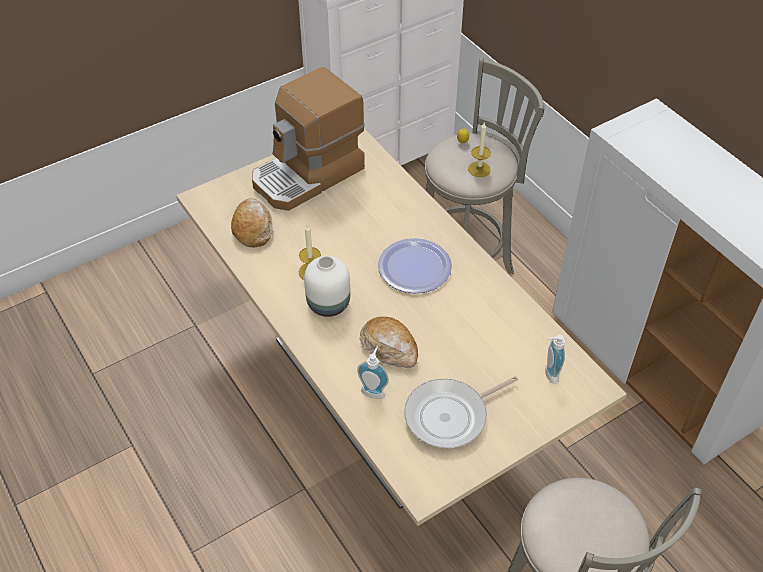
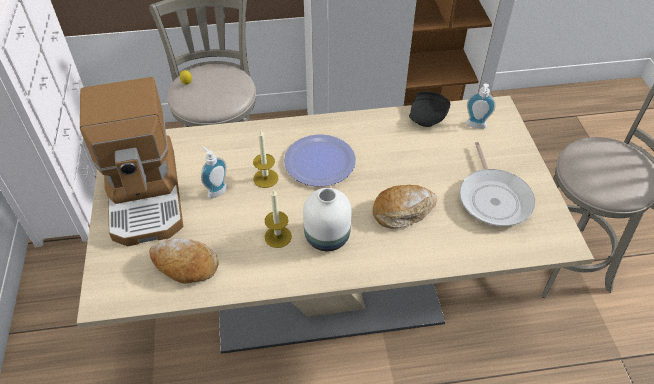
camera: 65 degrees left, 0 degrees up
soap dispenser [357,346,389,399] -> soap dispenser moved to [201,146,228,198]
candle [468,123,491,177] -> candle moved to [253,129,278,188]
none -> black plate [409,91,450,127]

